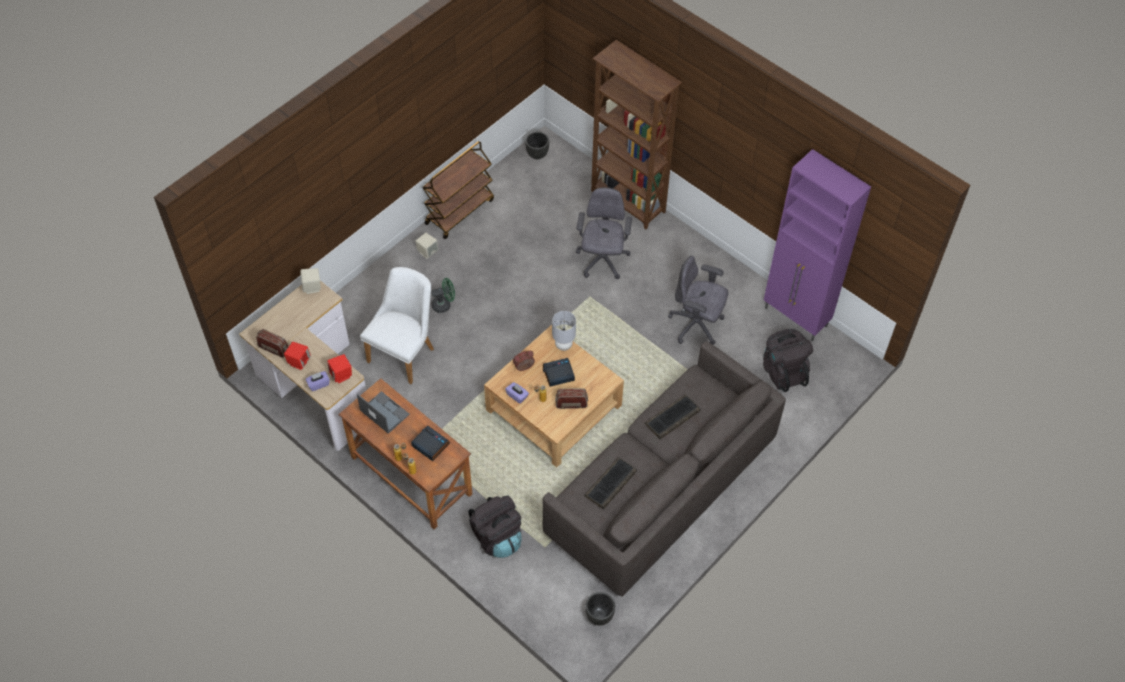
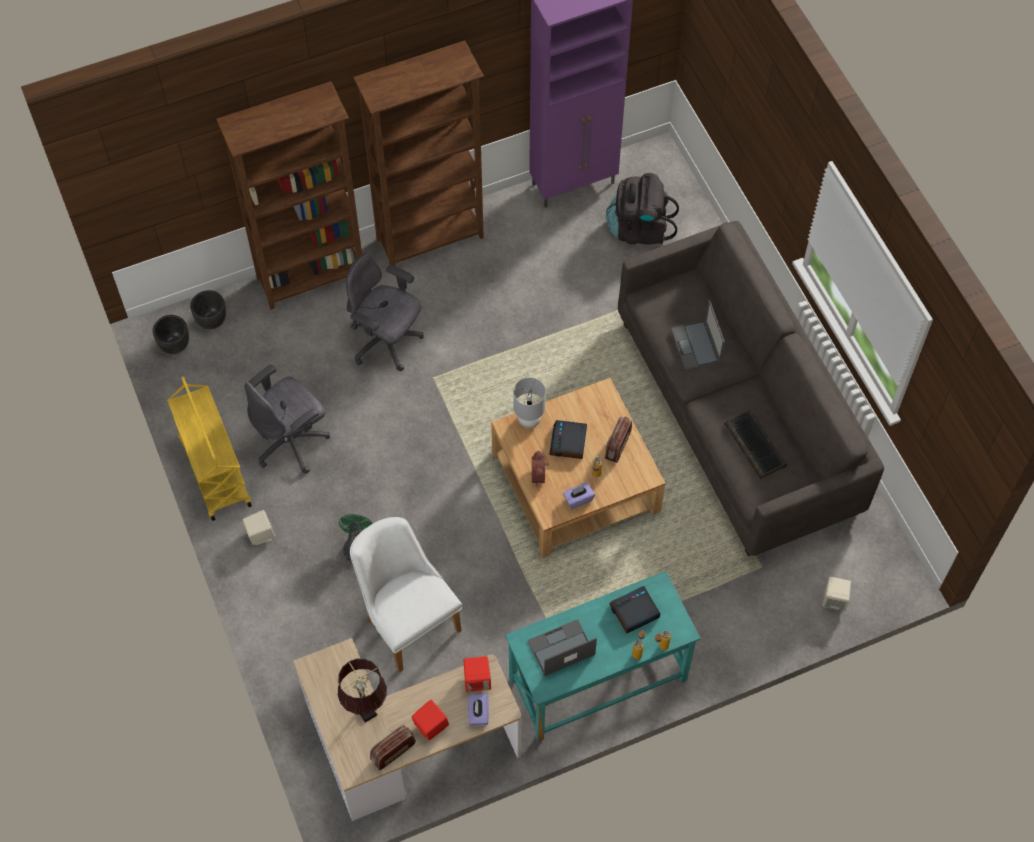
camera: 65 degrees left, 5 degrees up
beige speaker [300,268,321,294] -> beige speaker moved to [822,577,851,611]
brown desk [338,378,472,530] -> turquoise desk [505,571,701,742]
brown cart [422,141,494,239] -> yellow cart [167,376,252,521]
black backpack [469,496,522,558] -> none
black planter [585,592,615,626] -> black planter moved to [190,290,226,329]
keyboard [645,394,700,439] -> laptop [671,300,725,370]
grey office chair [668,256,729,345] -> grey office chair moved to [244,365,330,474]
none -> brown table lamp [338,659,387,722]
none -> brown bookcase [353,40,484,266]

